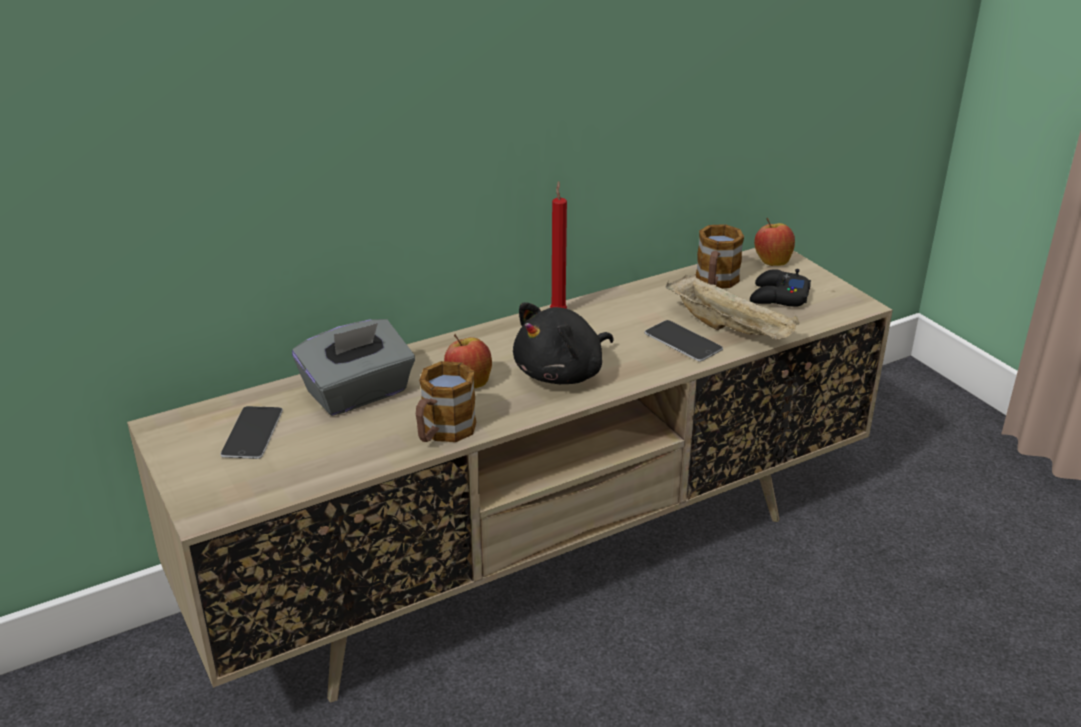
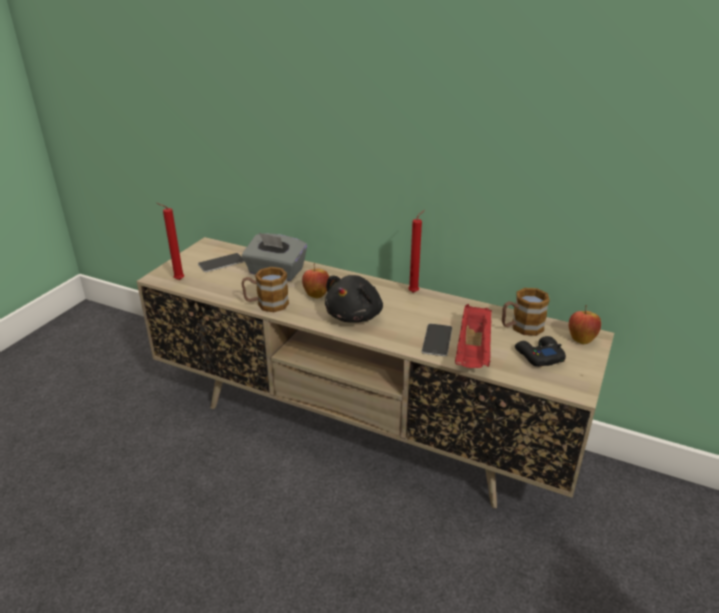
camera: 55 degrees right, 0 degrees up
black plush toy [513,302,614,384] -> black plush toy turned 75 degrees counterclockwise [325,275,383,323]
beige tray [665,274,799,340] -> red tray [455,304,492,368]
none -> red candle [157,203,184,280]

